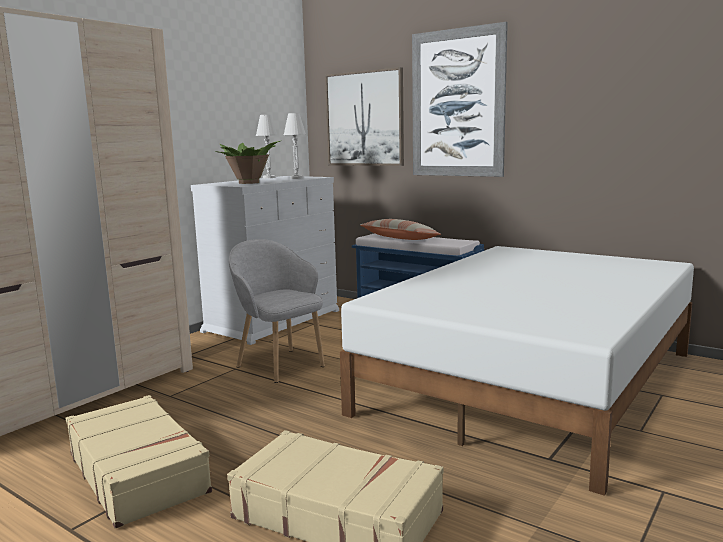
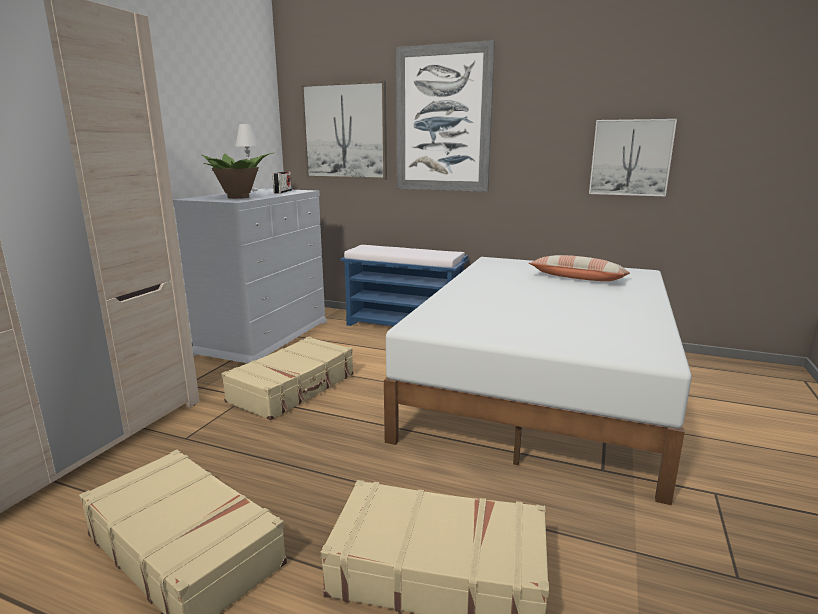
camera: 15 degrees left, 5 degrees up
grey armchair [229,239,325,383] -> beige suitcase [221,337,354,420]
white table lamp [284,113,306,179] -> radio [273,171,292,194]
pillow [360,219,441,240] -> pillow moved to [529,255,630,281]
none -> picture [589,119,677,197]

